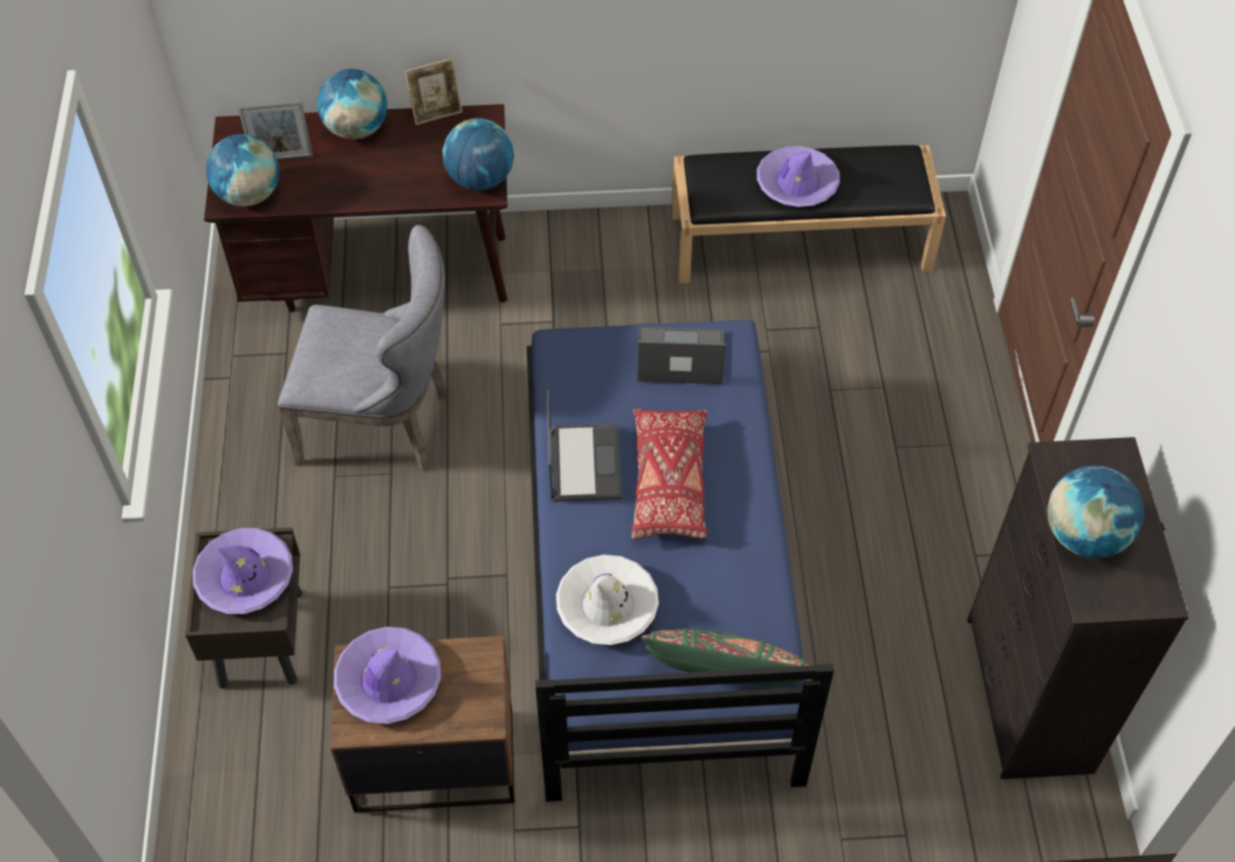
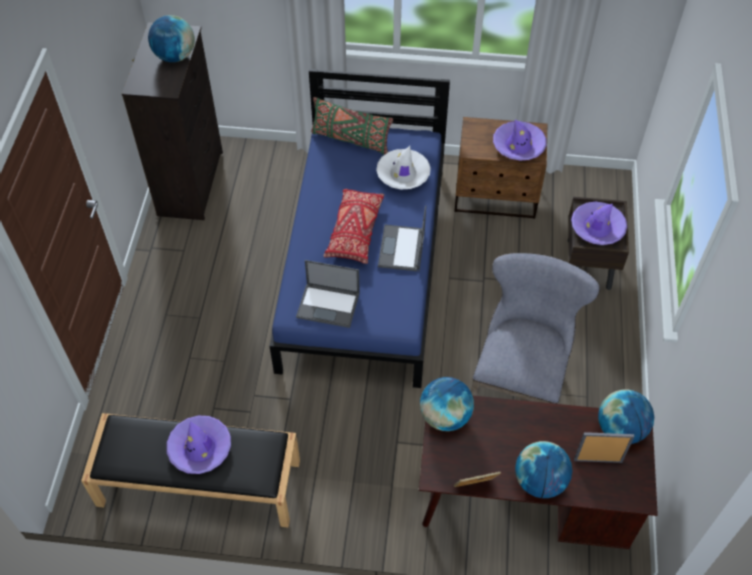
camera: 170 degrees left, 0 degrees up
grey chair [278,225,446,471] -> grey chair turned 90 degrees clockwise [471,253,600,404]

